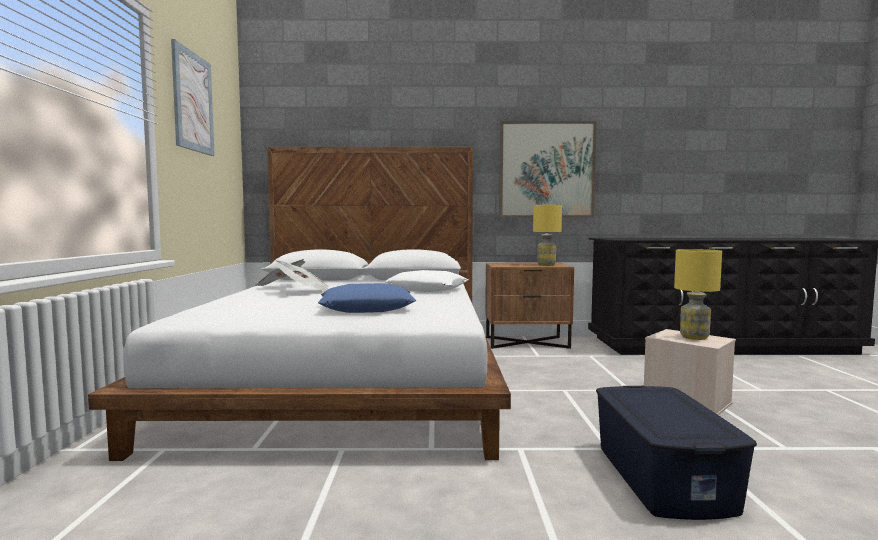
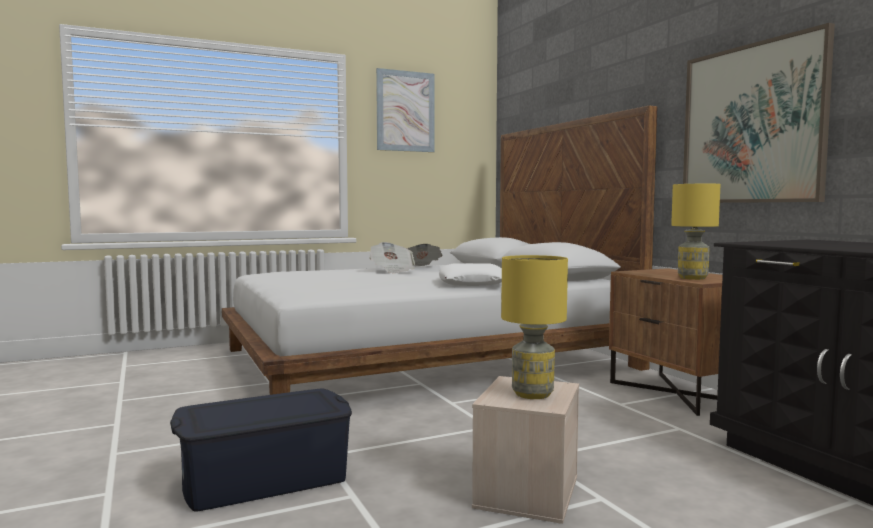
camera: 65 degrees right, 0 degrees up
blue pillow [318,283,416,313] -> none

